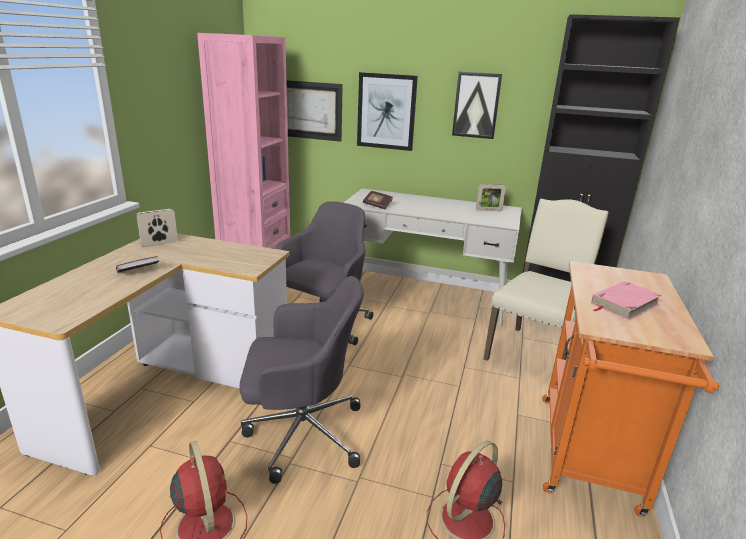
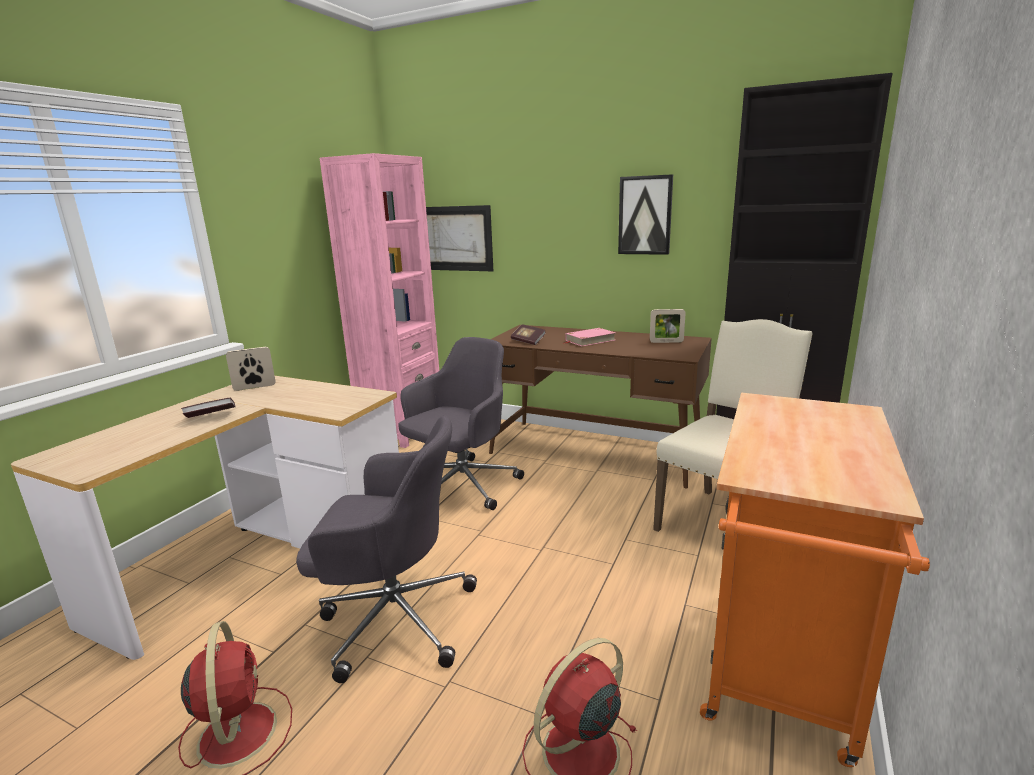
camera: 10 degrees right, 5 degrees down
white desk [344,188,522,326] -> brown desk [489,325,712,489]
picture [357,72,418,151] -> none
pink book [591,281,662,320] -> pink book moved to [563,328,615,347]

